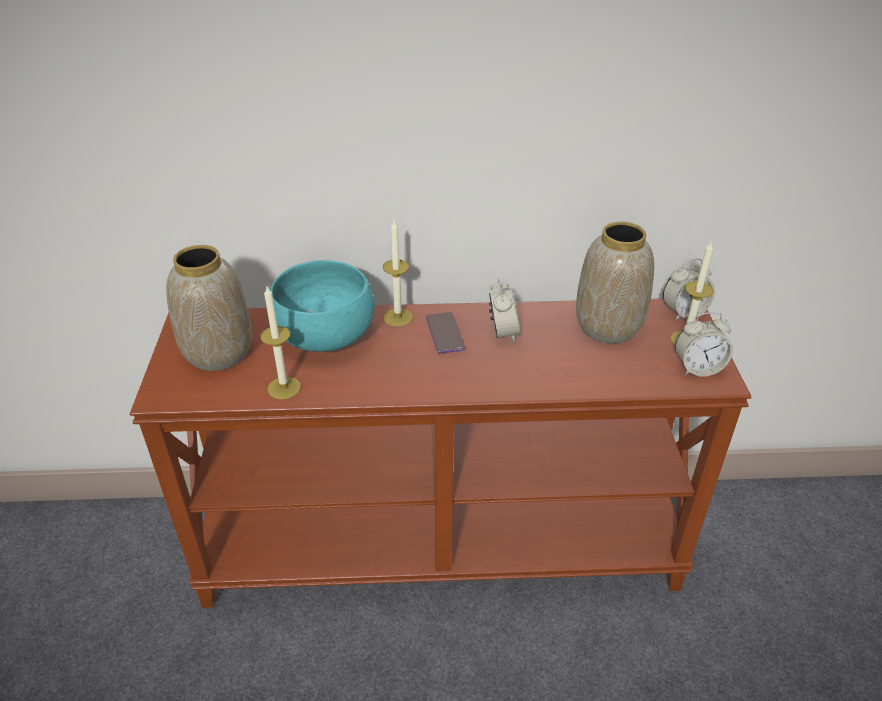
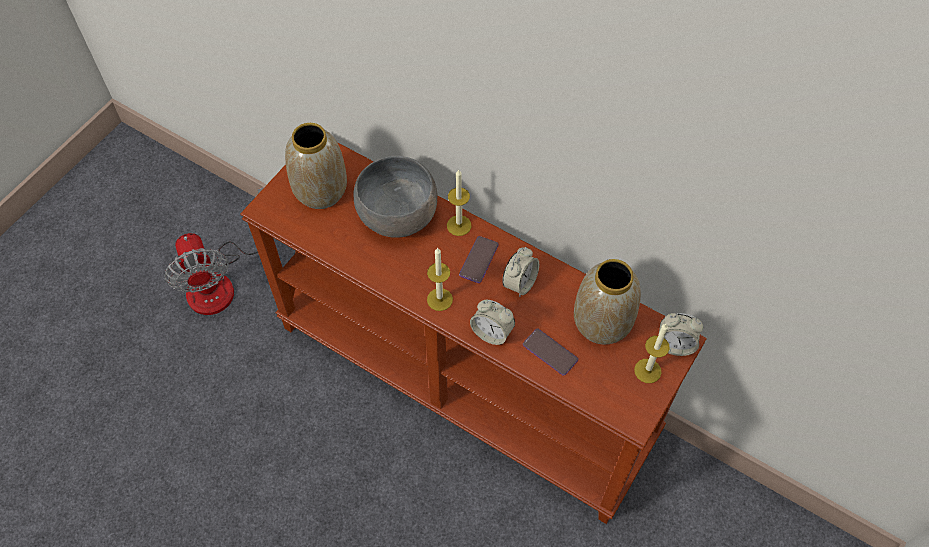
camera: 35 degrees right, 20 degrees up
candle [260,287,301,400] -> candle moved to [427,247,453,311]
turquoise bowl [270,260,375,352] -> grey bowl [354,155,437,238]
alarm clock [675,312,733,377] -> alarm clock moved to [470,300,515,345]
none -> fan [165,187,264,315]
none -> phone [523,328,578,376]

